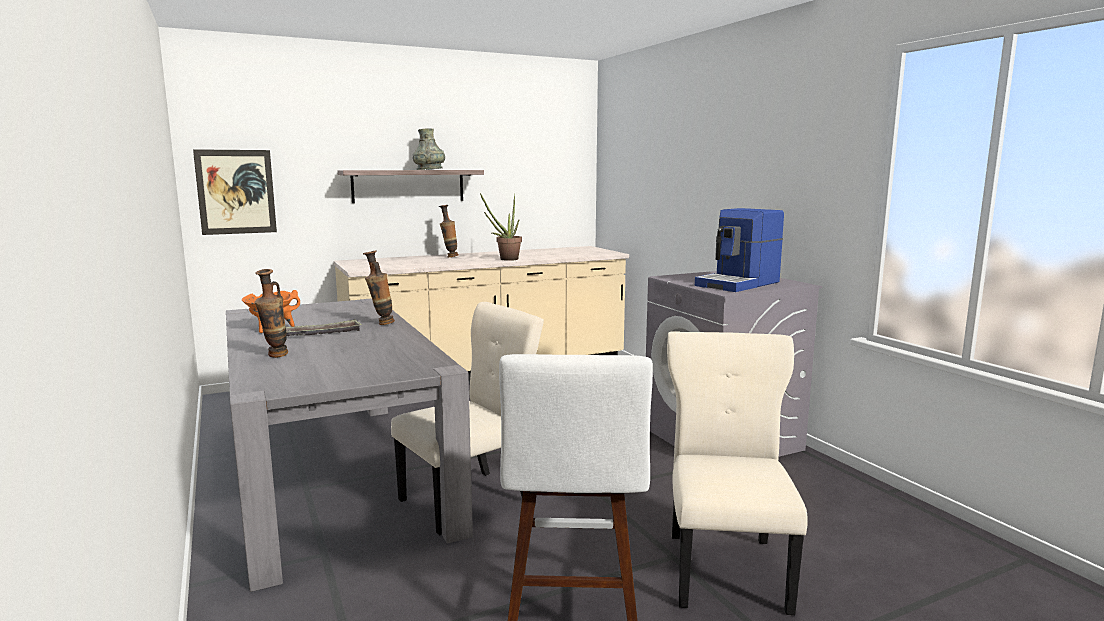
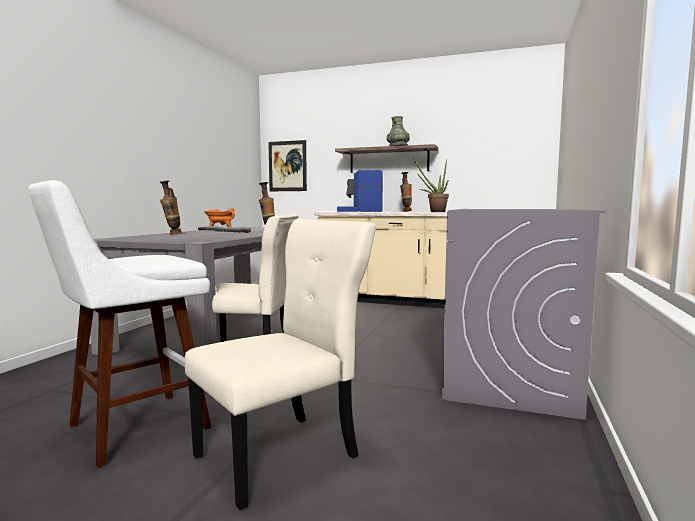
camera: 45 degrees right, 5 degrees down
coffee machine [695,208,784,292] -> coffee machine moved to [337,170,383,212]

